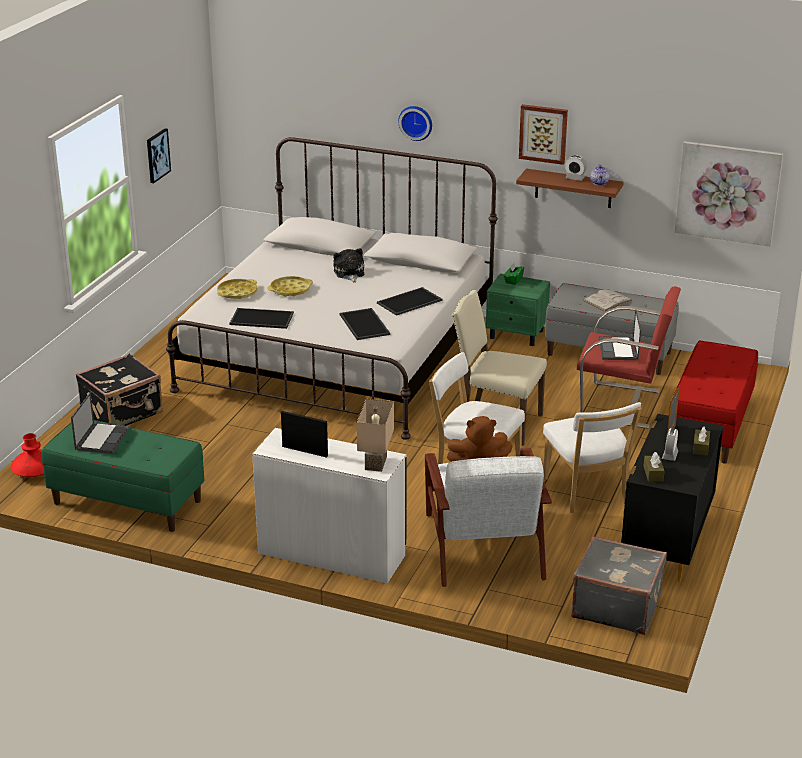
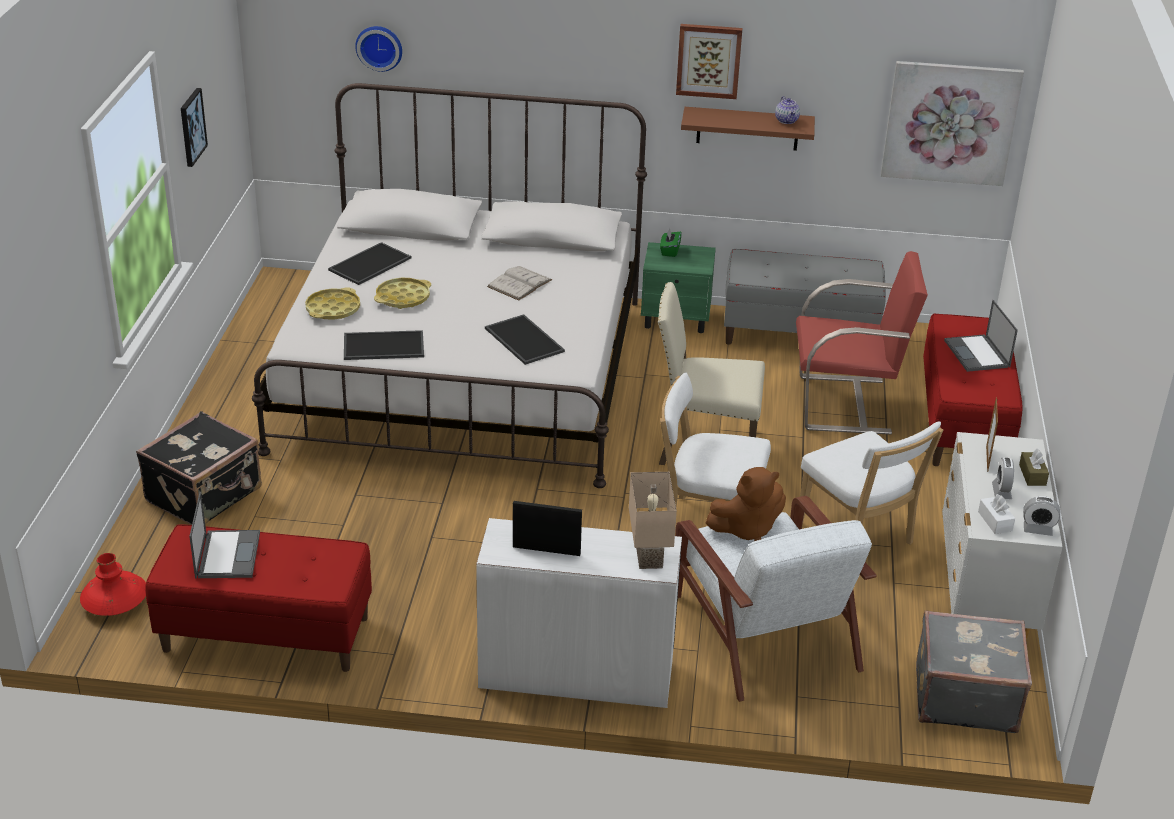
camera: 15 degrees left, 5 degrees up
green bench [42,420,204,532] -> red bench [145,524,372,672]
plush toy [333,248,364,283] -> none
tray [377,287,442,316] -> tray moved to [328,242,411,285]
wall clock [398,106,432,141] -> wall clock moved to [355,26,402,72]
alarm clock [565,155,587,181] -> alarm clock moved to [1023,496,1060,536]
white book [583,289,632,312] -> white book moved to [487,266,552,301]
laptop [598,309,641,360] -> laptop moved to [944,300,1018,372]
black dresser [621,414,723,582] -> white dresser [942,432,1063,641]
brown tissue box [644,452,665,482] -> white tissue box [978,494,1015,534]

